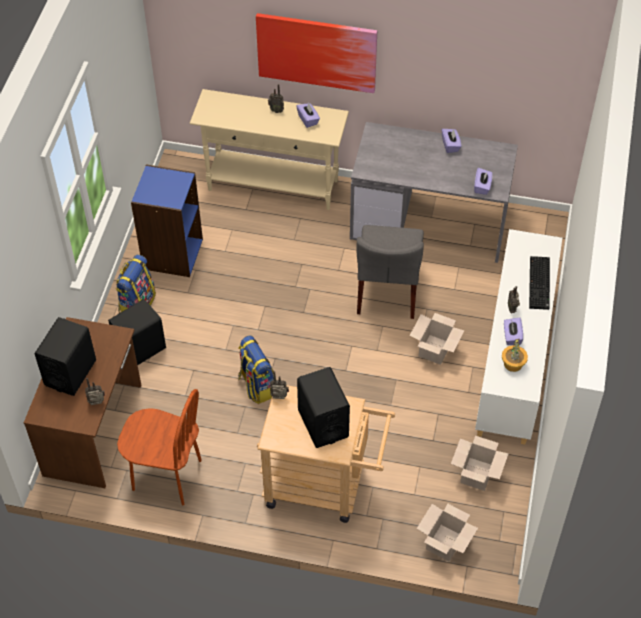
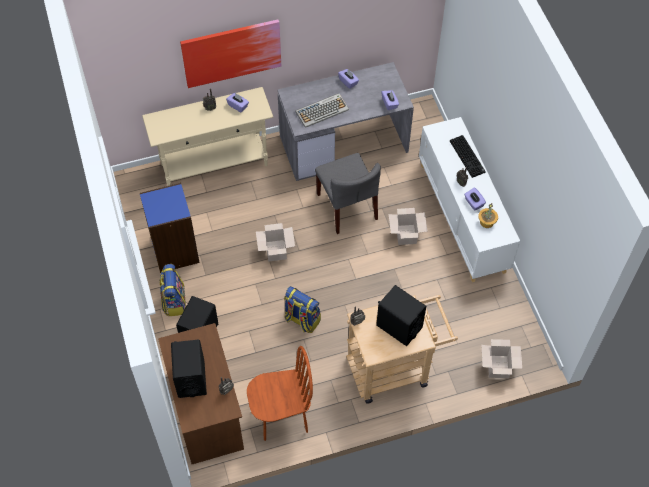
camera: 30 degrees left, 5 degrees up
cardboard box [451,436,509,491] -> cardboard box moved to [256,223,295,262]
none -> keyboard [296,93,349,128]

